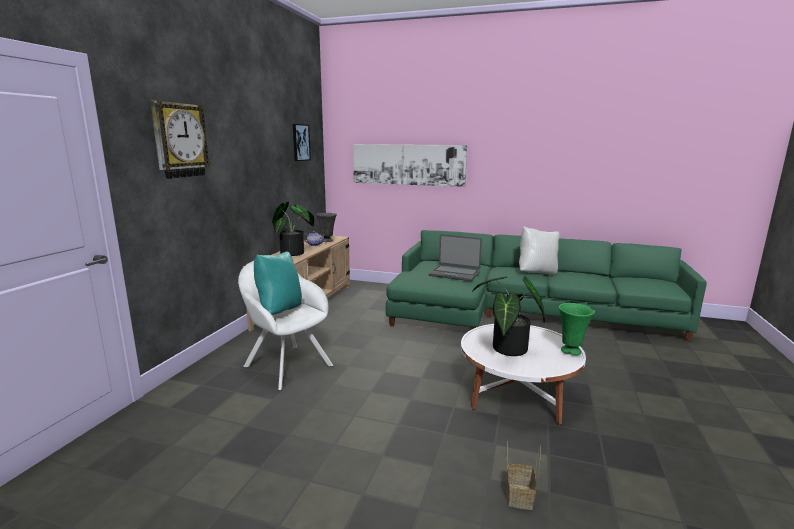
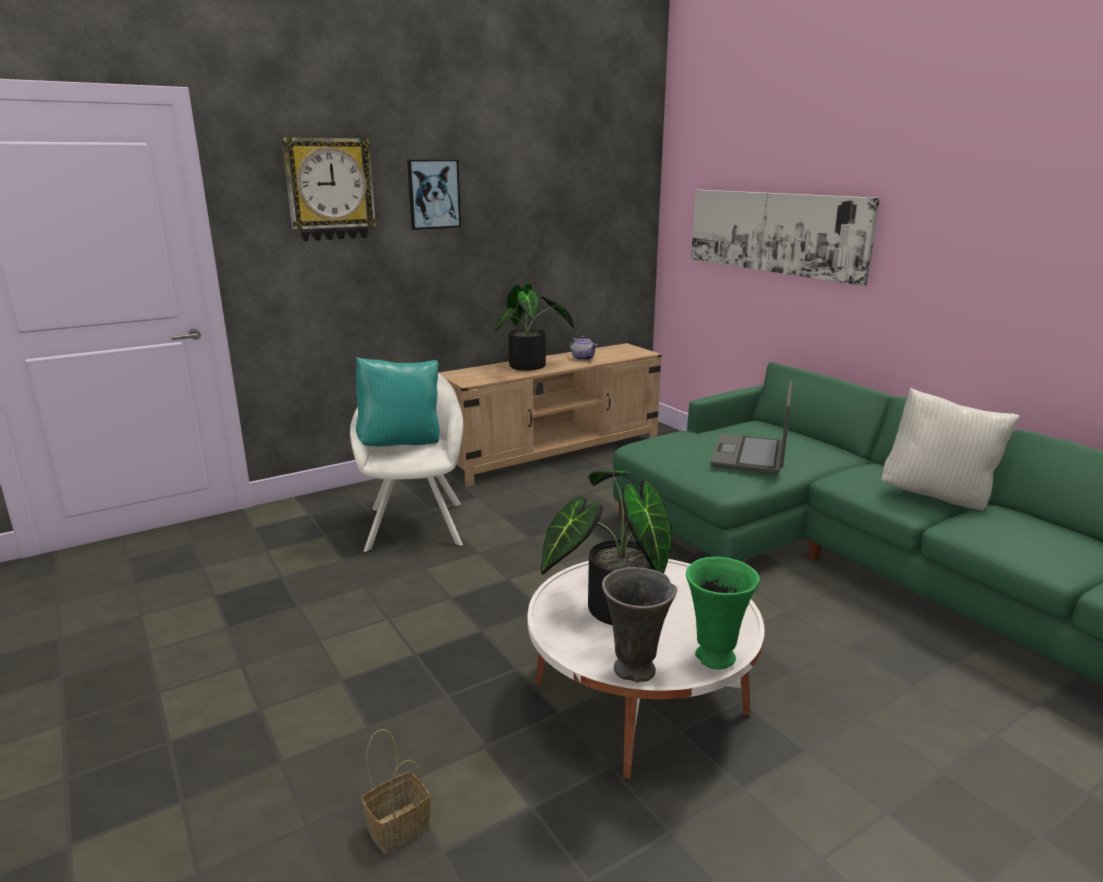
camera: 40 degrees right, 5 degrees up
picture [293,124,311,161] -> picture moved to [407,159,461,230]
grey vase [316,213,337,242] -> grey vase moved to [602,567,677,682]
laptop [429,234,482,281] -> laptop turned 45 degrees clockwise [711,381,793,474]

